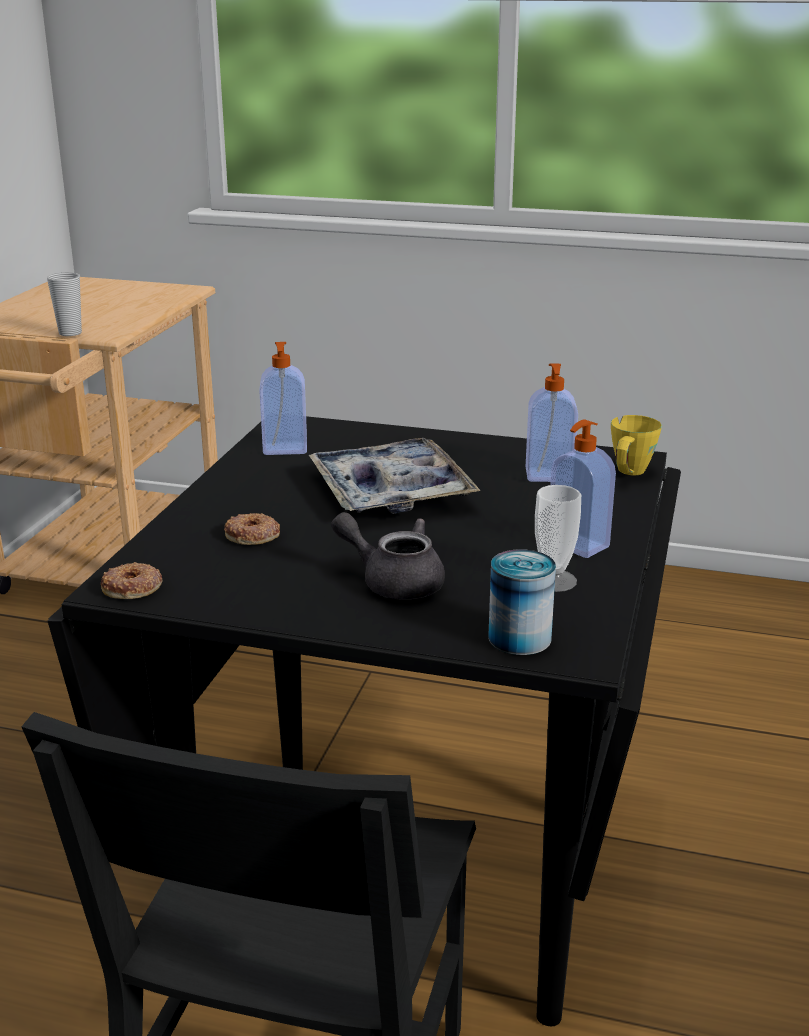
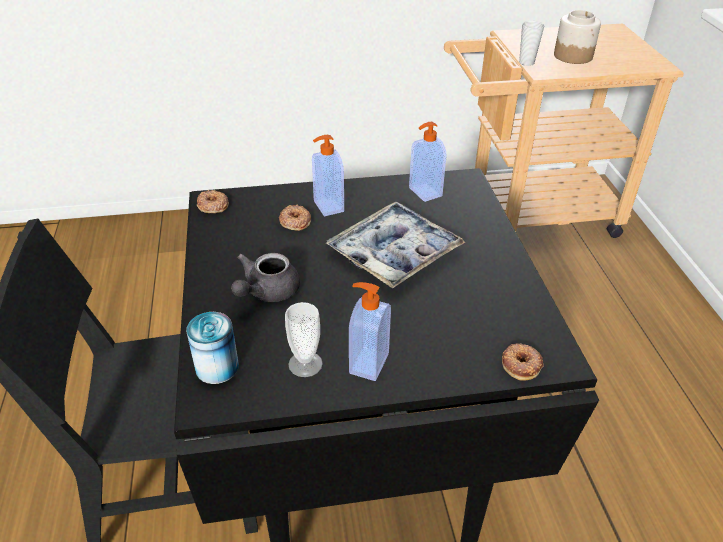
camera: 65 degrees right, 15 degrees up
grey teapot [331,512,445,599] -> grey teapot turned 150 degrees counterclockwise [231,253,300,302]
soap dispenser [526,364,578,482] -> soap dispenser moved to [312,135,344,216]
yellow mug [611,415,662,475] -> donut [502,343,543,381]
none -> jar [554,10,601,64]

